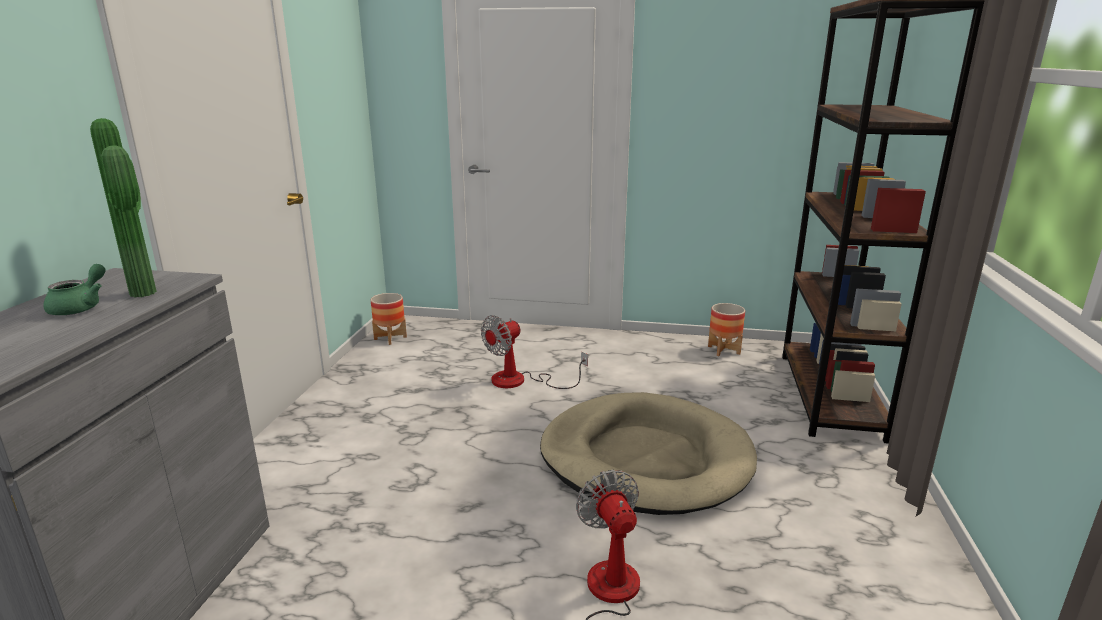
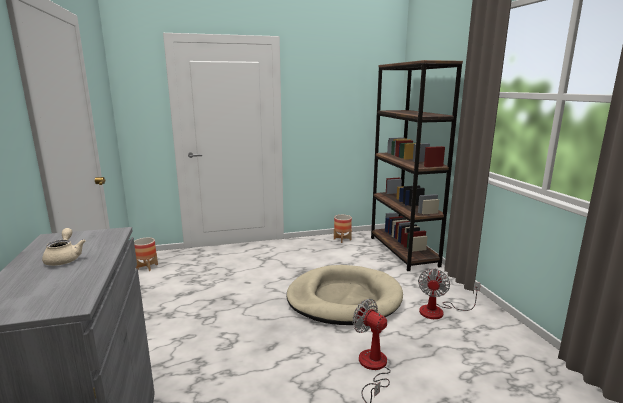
camera: 25 degrees left, 5 degrees down
green teapot [43,264,106,315] -> beige teapot [42,228,86,266]
potted plant [90,118,157,298] -> none
fan [481,315,588,389] -> fan moved to [418,269,481,319]

